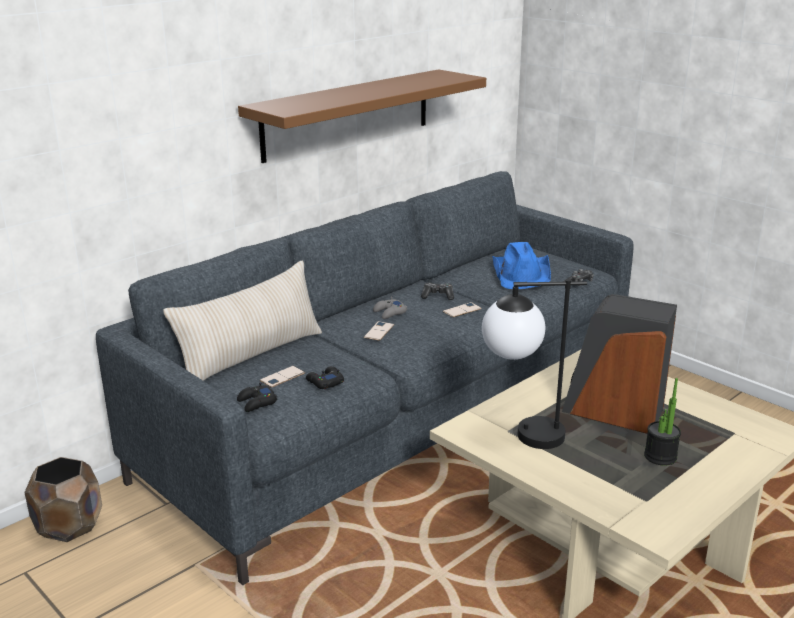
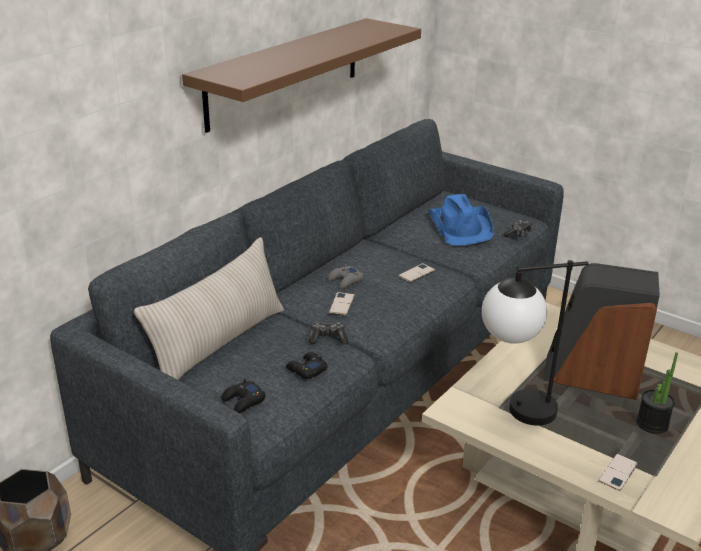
camera: 10 degrees left, 5 degrees up
phone [260,366,305,388] -> phone moved to [598,454,638,491]
game controller [421,283,454,300] -> game controller moved to [308,322,348,344]

